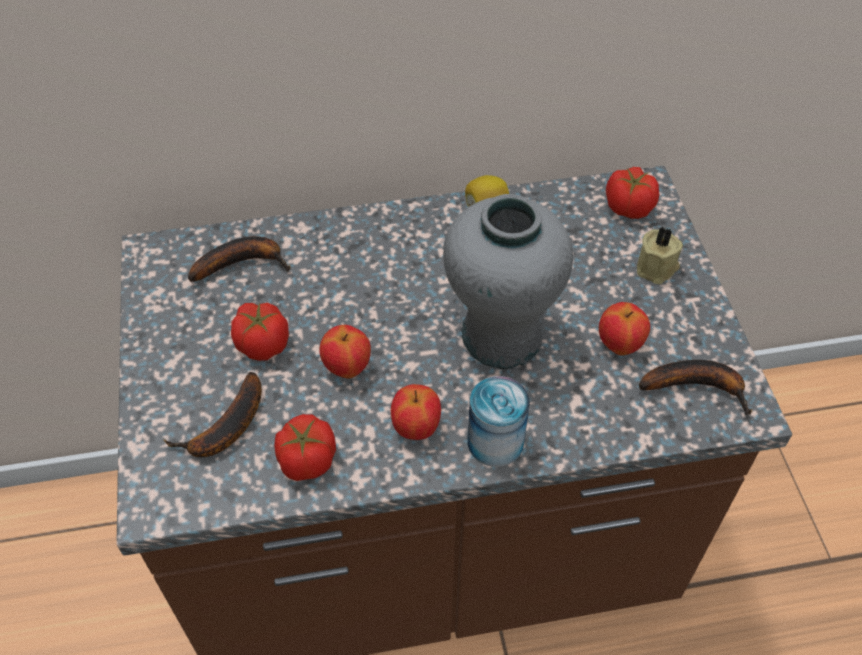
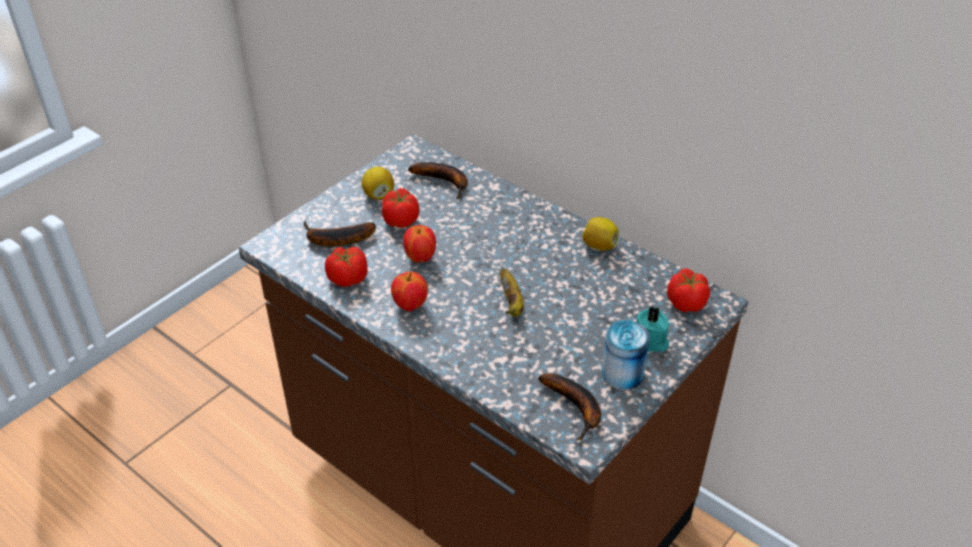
camera: 50 degrees right, 10 degrees down
grey vase [443,194,573,369] -> banana [500,268,524,317]
can [468,376,530,467] -> can moved to [602,320,650,390]
apple [599,302,650,356] -> none
beige candle [637,227,683,284] -> turquoise candle [637,306,669,352]
none -> lemon [362,167,394,200]

